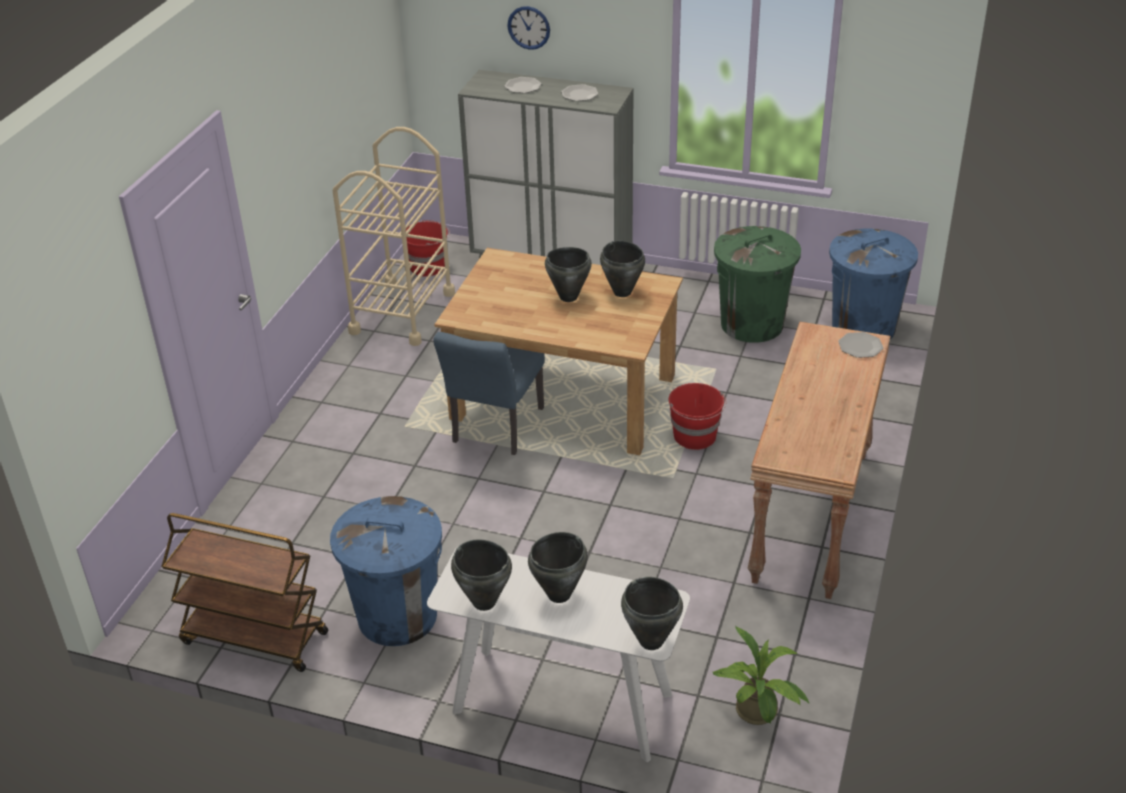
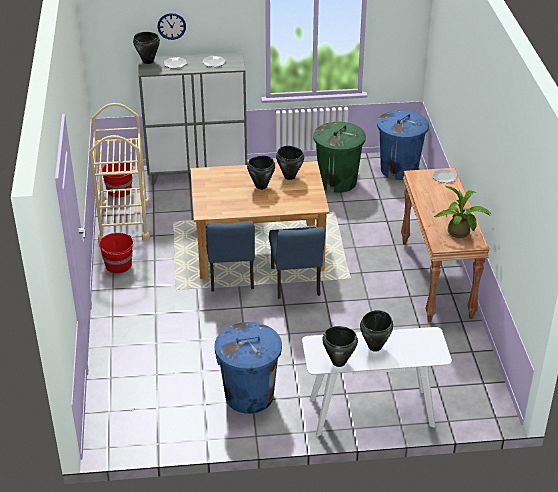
camera: 25 degrees left, 0 degrees up
brown cart [161,513,328,672] -> none
black cooking pot [621,577,683,650] -> black cooking pot moved to [133,32,160,64]
red bucket [669,383,726,450] -> red bucket moved to [99,233,134,273]
potted plant [713,625,809,725] -> potted plant moved to [434,185,491,238]
none -> blue chair [269,227,325,299]

